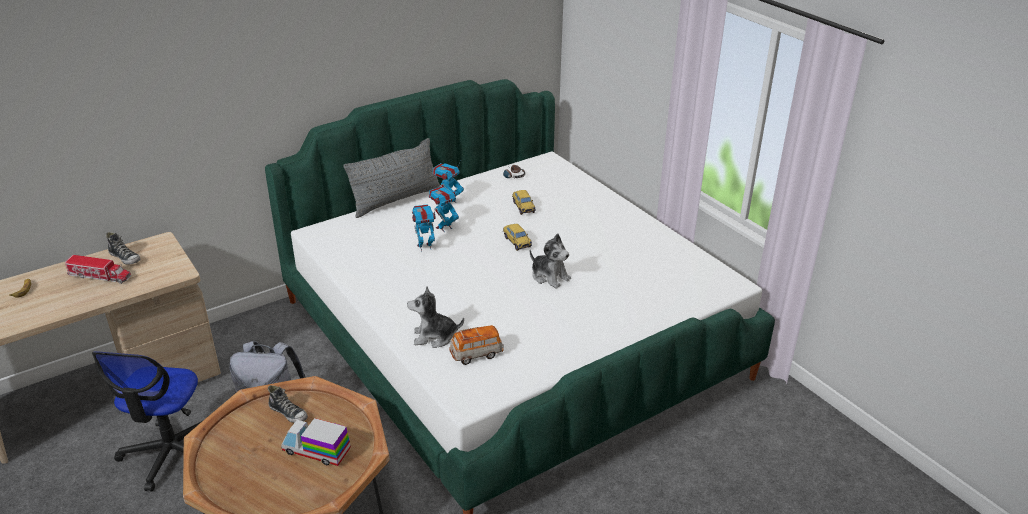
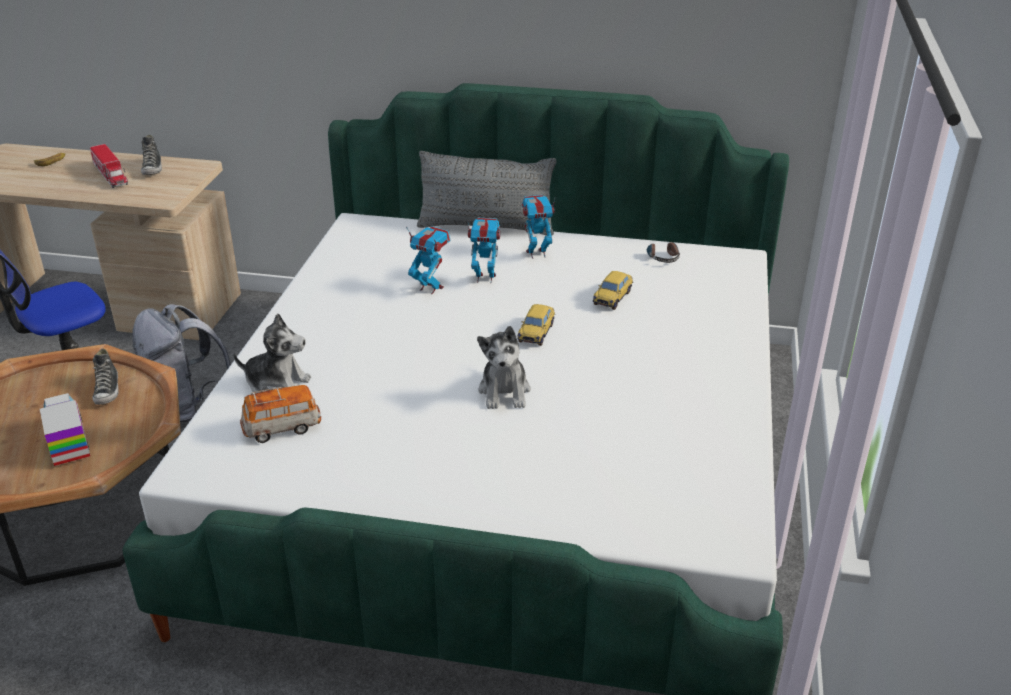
camera: 45 degrees right, 0 degrees up
plush toy [407,286,464,348] -> plush toy turned 150 degrees clockwise [233,313,311,393]
toy car [449,325,504,365] -> toy car turned 45 degrees counterclockwise [240,385,321,443]

